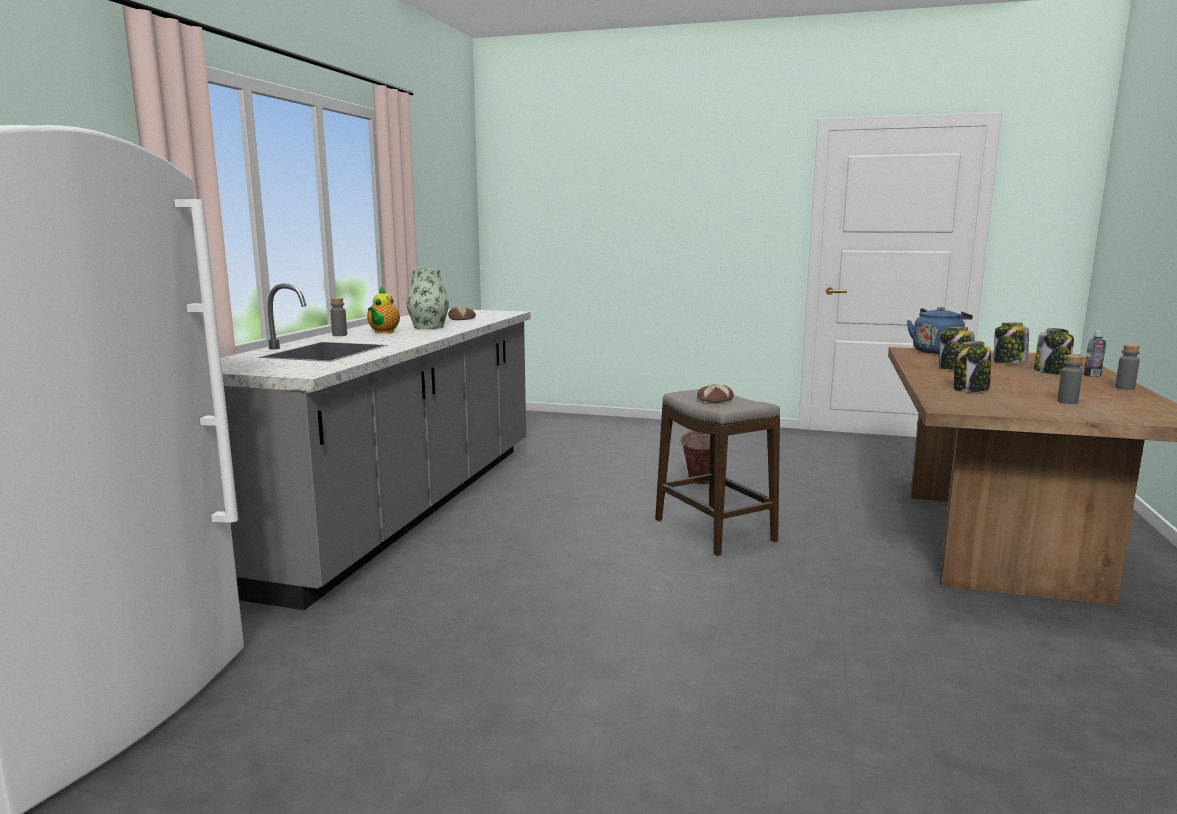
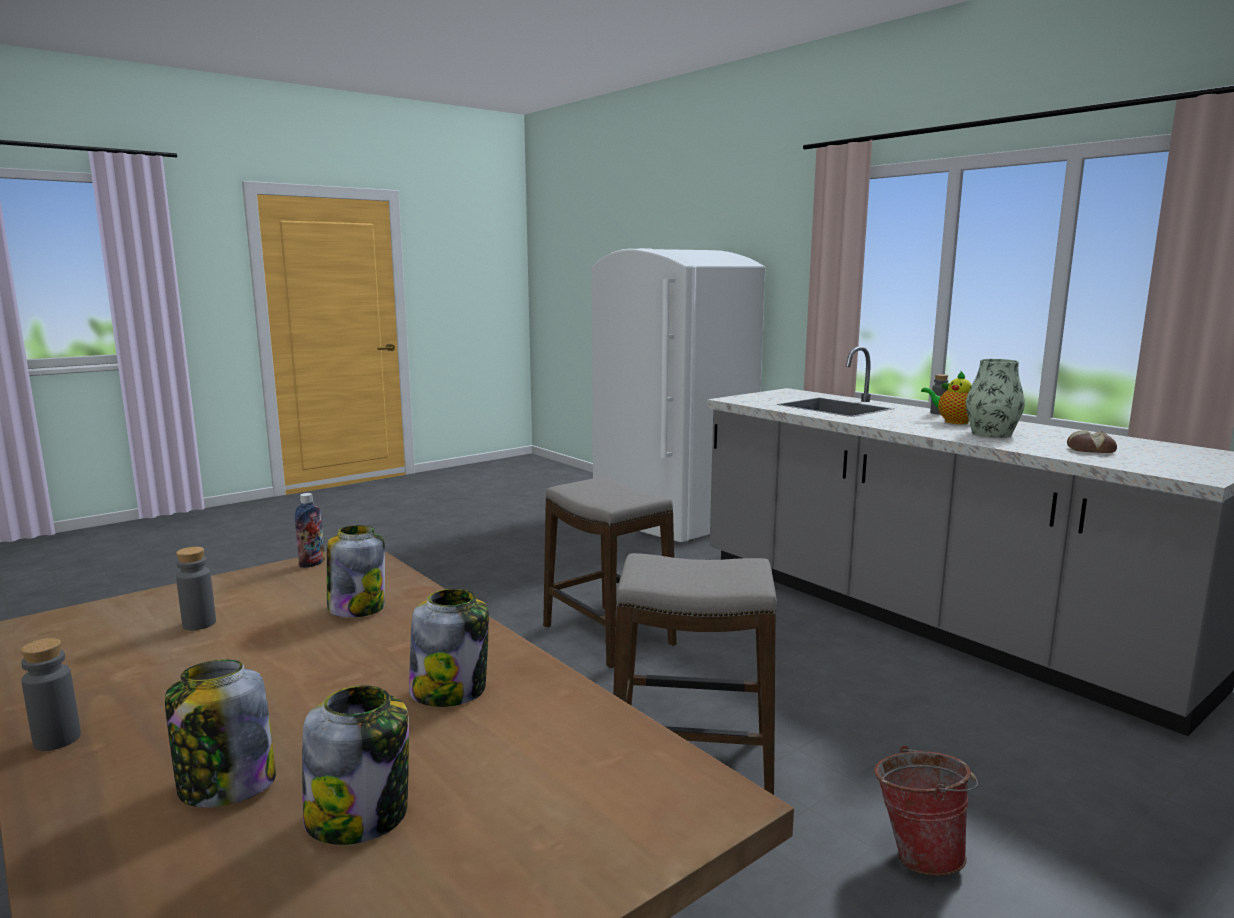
camera: 125 degrees right, 0 degrees up
bread [697,384,734,403] -> none
blue kettle [907,307,973,354] -> none
bottle [1084,331,1106,377] -> bottle moved to [295,493,325,568]
none -> stool [543,477,676,668]

